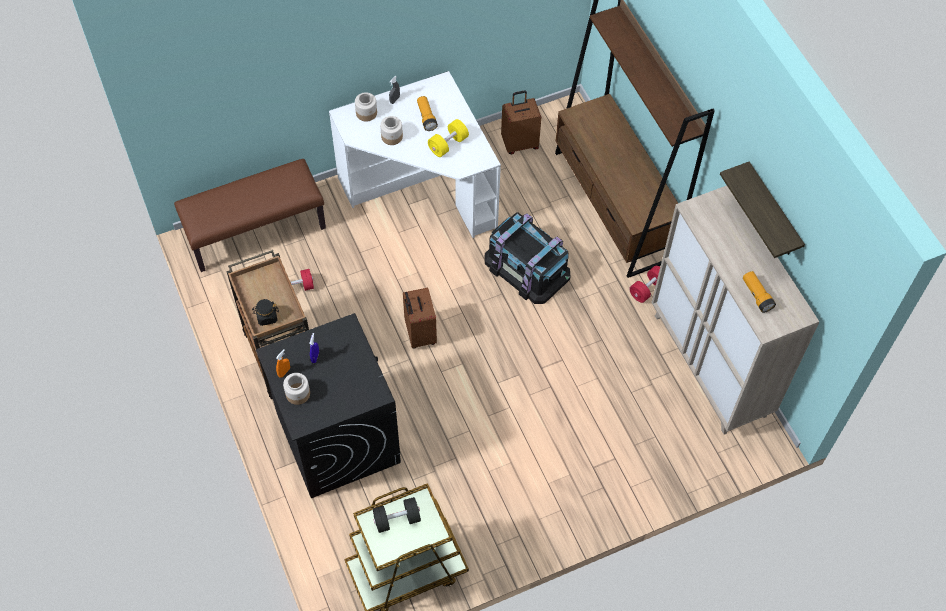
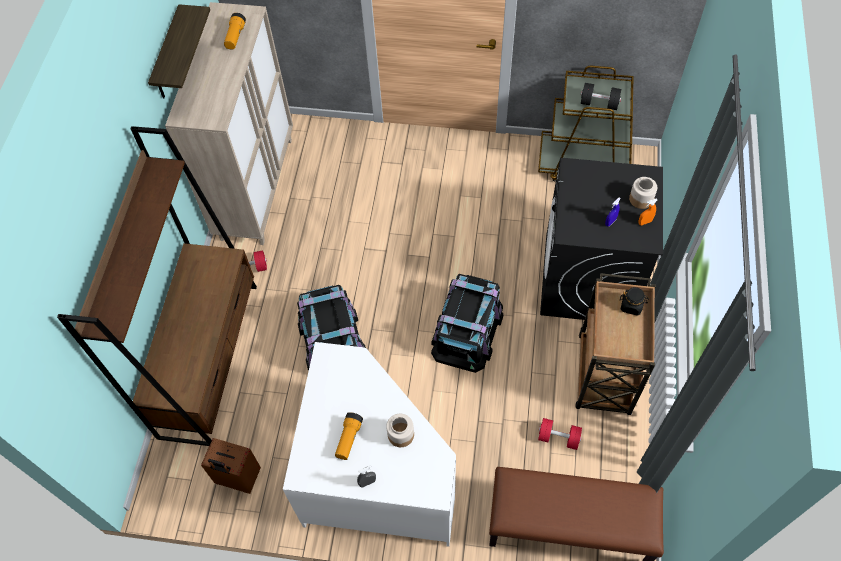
camera: 145 degrees left, 0 degrees up
jar [355,92,377,122] -> none
brown suitcase [403,288,437,349] -> black storage box [431,274,503,373]
yellow dumbbell [428,119,469,157] -> none

